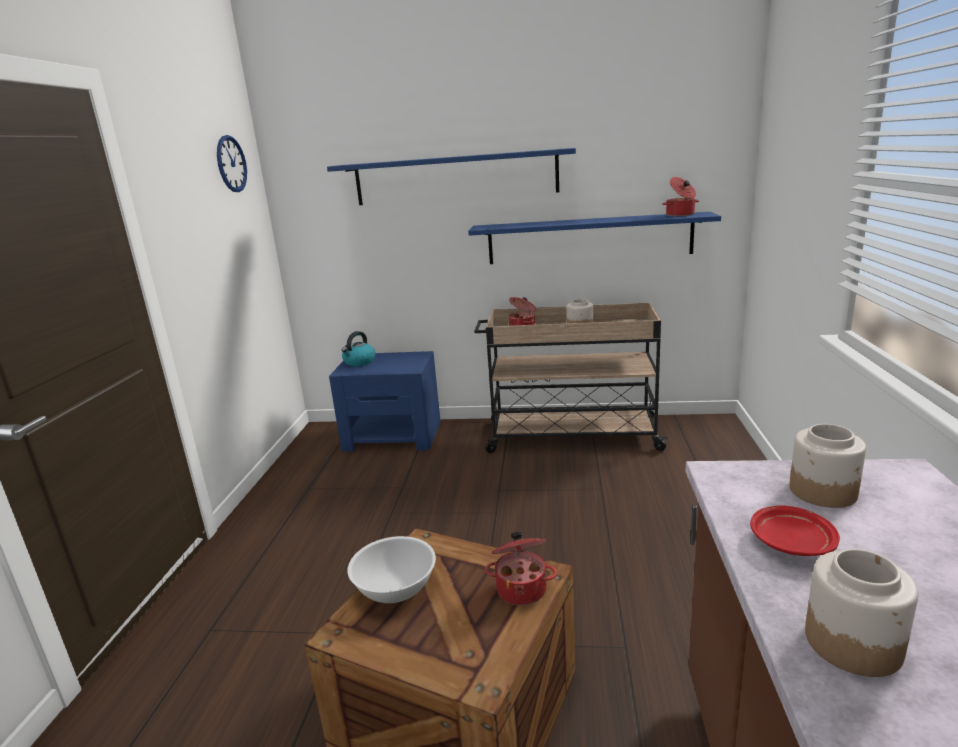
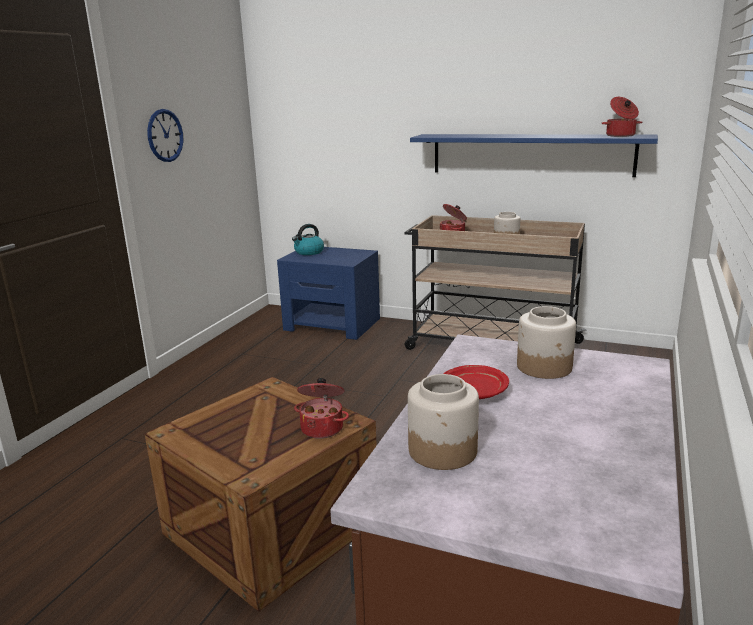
camera: 15 degrees right, 0 degrees up
wall clock [217,135,247,192] -> wall clock moved to [147,109,183,162]
blue shelf [327,148,576,205] -> none
white bowl [347,536,436,603] -> none

